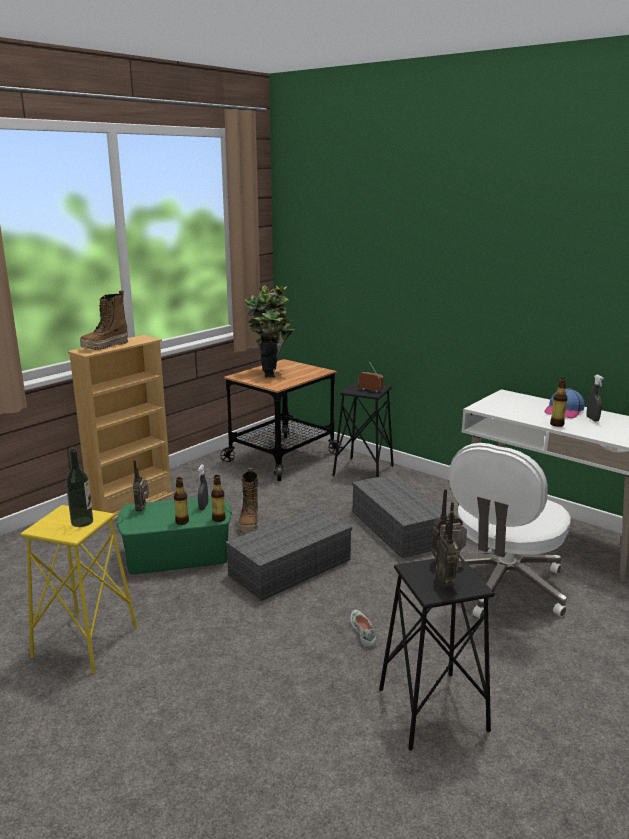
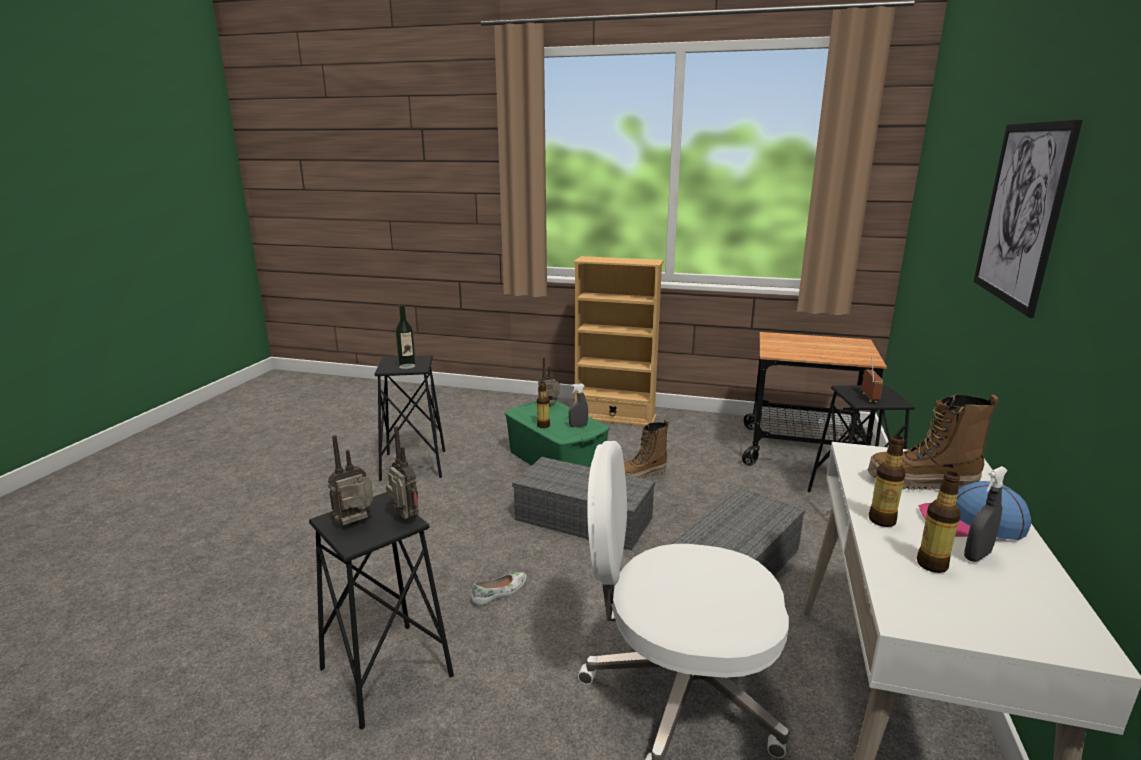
camera: 65 degrees right, 0 degrees up
yellow stool [21,505,138,673] -> black stool [374,355,445,481]
boot [80,290,128,350] -> boot moved to [868,395,999,490]
bottle [211,475,226,522] -> bottle moved to [917,471,961,573]
potted plant [245,285,294,378] -> none
none -> picture [974,119,1083,318]

